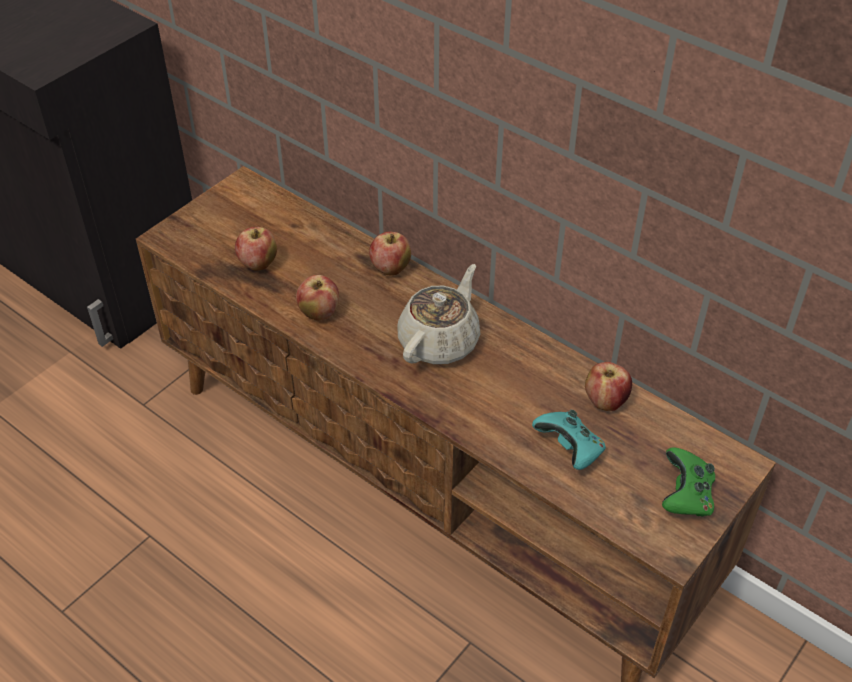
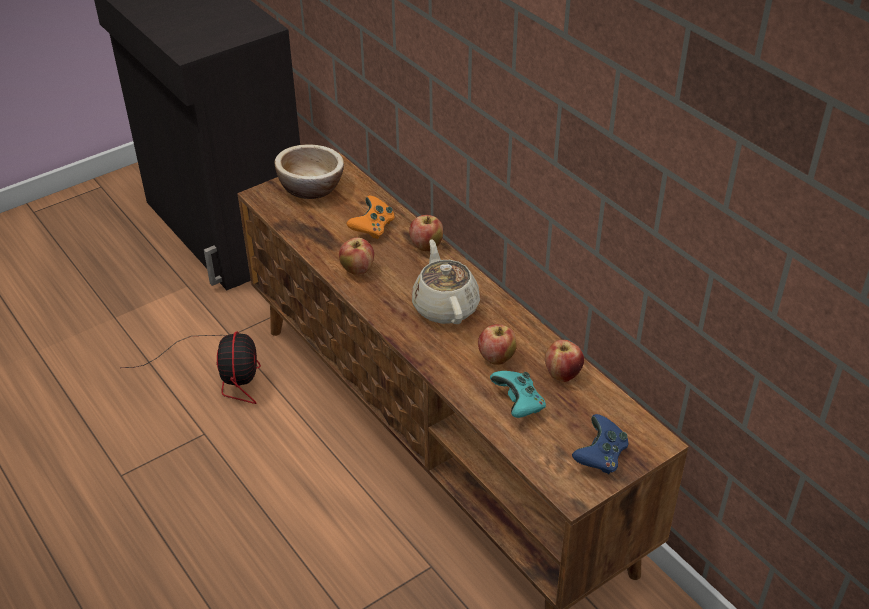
camera: 15 degrees right, 5 degrees down
apple [235,227,277,271] -> apple moved to [478,324,517,365]
beige teapot [397,264,481,364] -> beige teapot turned 60 degrees counterclockwise [412,239,480,324]
green game controller [662,447,715,517] -> blue game controller [572,414,628,474]
none -> fan [122,331,261,404]
none -> bowl [274,145,344,199]
none -> orange game controller [346,195,395,239]

